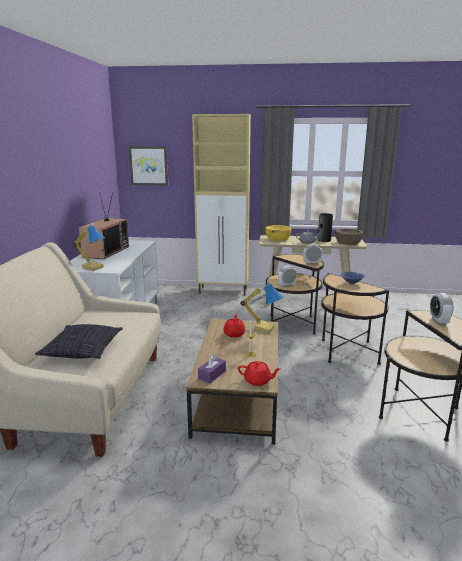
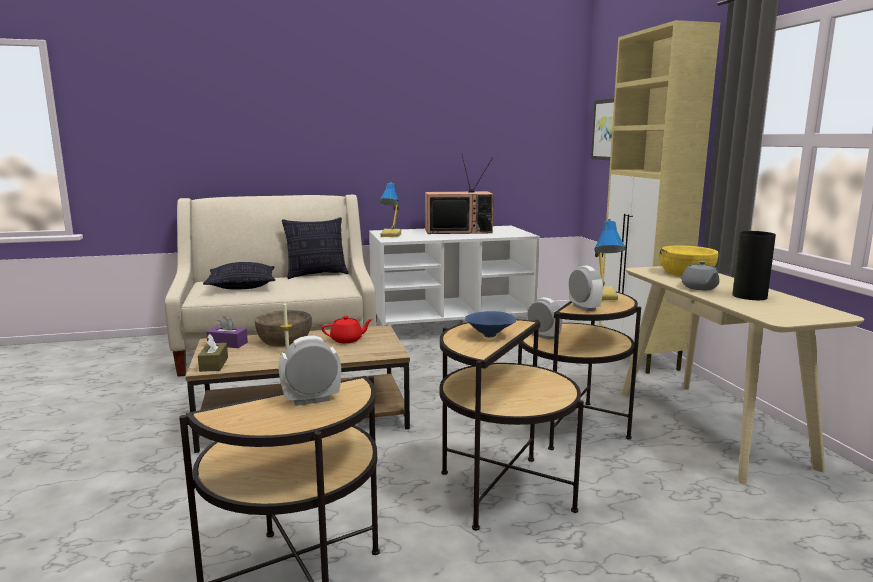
camera: 70 degrees right, 5 degrees down
red teapot [238,361,281,386] -> brown tissue box [198,334,228,372]
table lamp [240,282,283,333] -> table lamp moved to [594,219,626,301]
brown bowl [335,229,363,245] -> brown bowl moved to [255,310,312,347]
none -> pillow [282,217,348,279]

